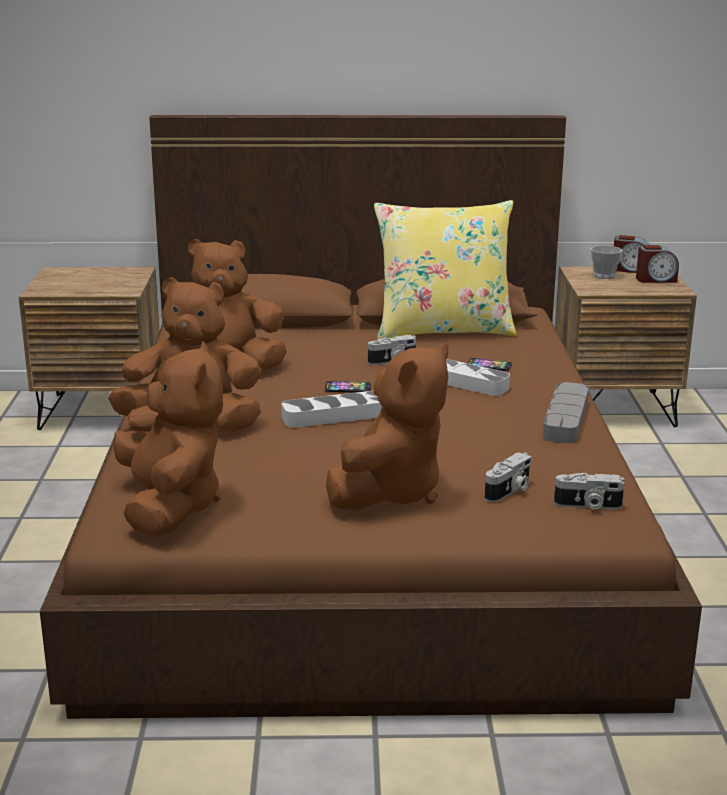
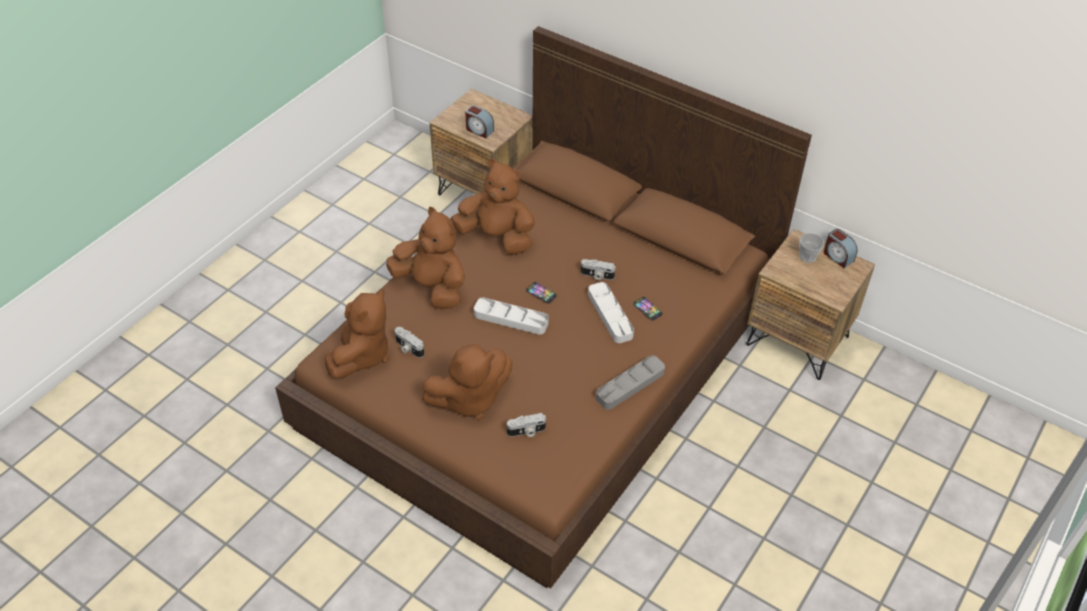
camera: 35 degrees right, 25 degrees up
yellow pillow [374,200,517,339] -> none
camera [554,473,625,509] -> camera moved to [395,327,424,358]
alarm clock [636,245,679,283] -> alarm clock moved to [465,105,494,138]

